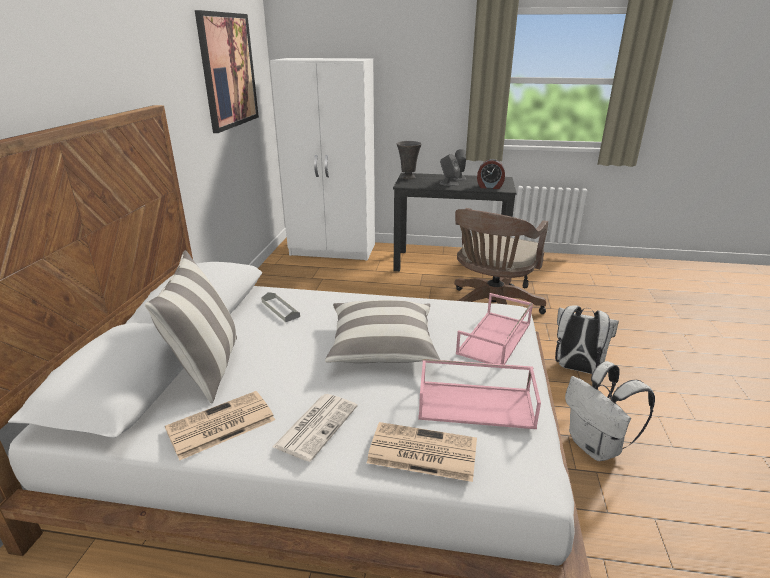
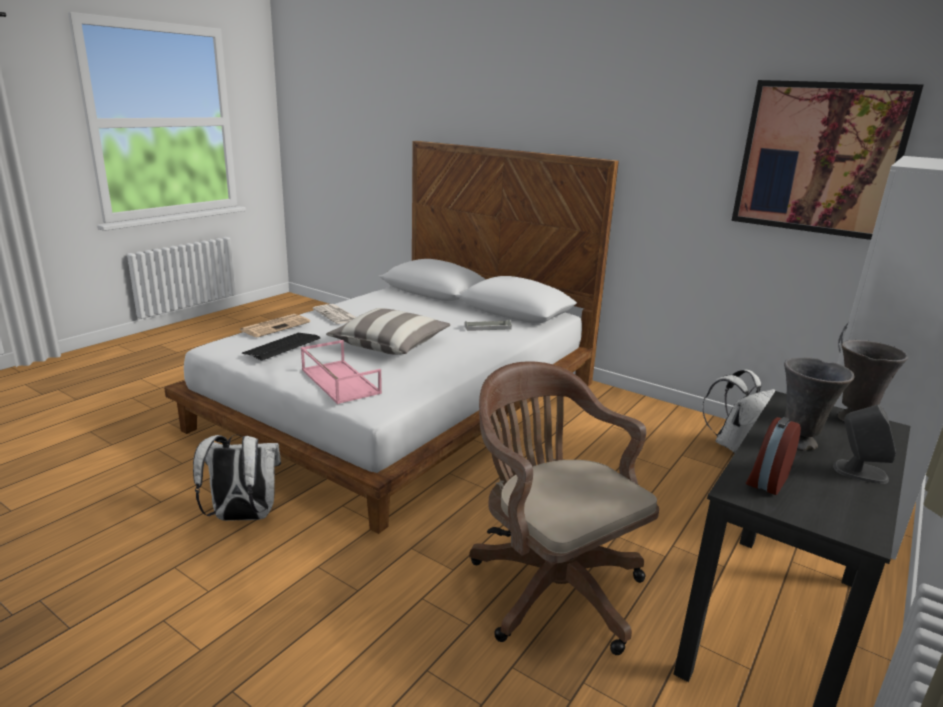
camera: 115 degrees right, 5 degrees down
pillow [145,250,237,404] -> none
newspaper [165,391,275,461] -> none
pink tray [418,359,541,429] -> keyboard [242,333,320,361]
grey speaker [439,154,460,186] -> grey vase [784,357,854,451]
white backpack [555,305,619,374] -> white backpack moved to [702,369,775,453]

